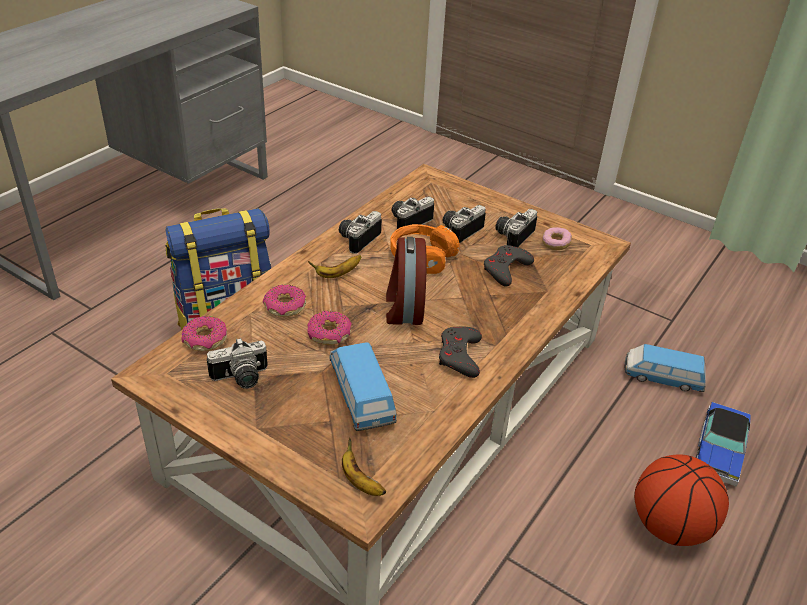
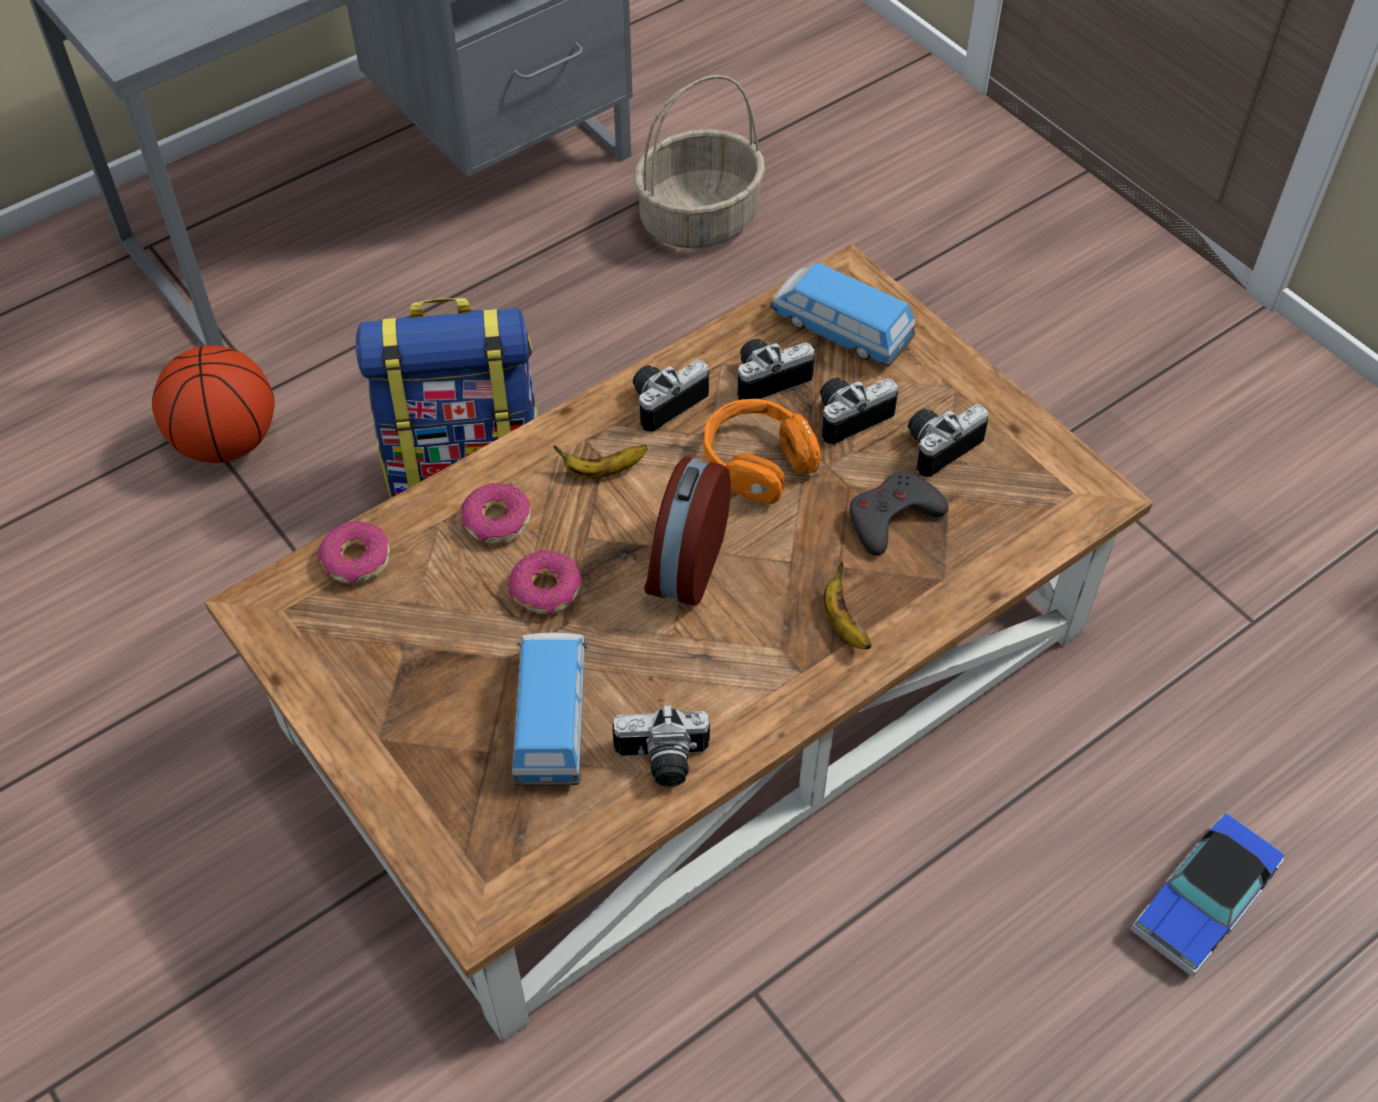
camera: 20 degrees right, 15 degrees up
camera [207,338,268,389] -> camera moved to [612,705,710,787]
banana [342,438,386,496] -> banana moved to [824,562,872,649]
grey game controller [439,327,482,378] -> none
donut [542,227,572,250] -> none
toy car [625,344,706,392] -> toy car moved to [770,263,916,366]
basketball [634,455,729,546] -> basketball moved to [152,345,275,463]
none -> basket [634,75,765,249]

